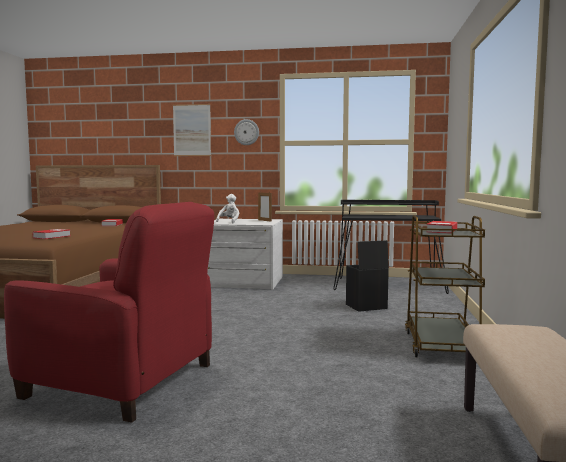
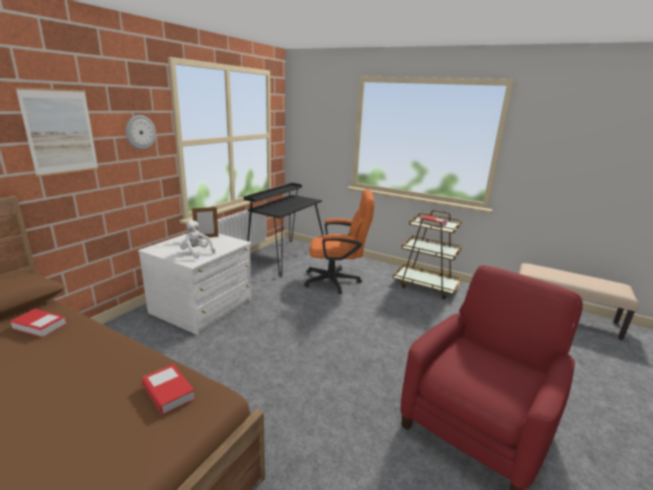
camera: 70 degrees left, 15 degrees up
black storage box [346,240,389,312] -> orange office chair [304,189,375,294]

